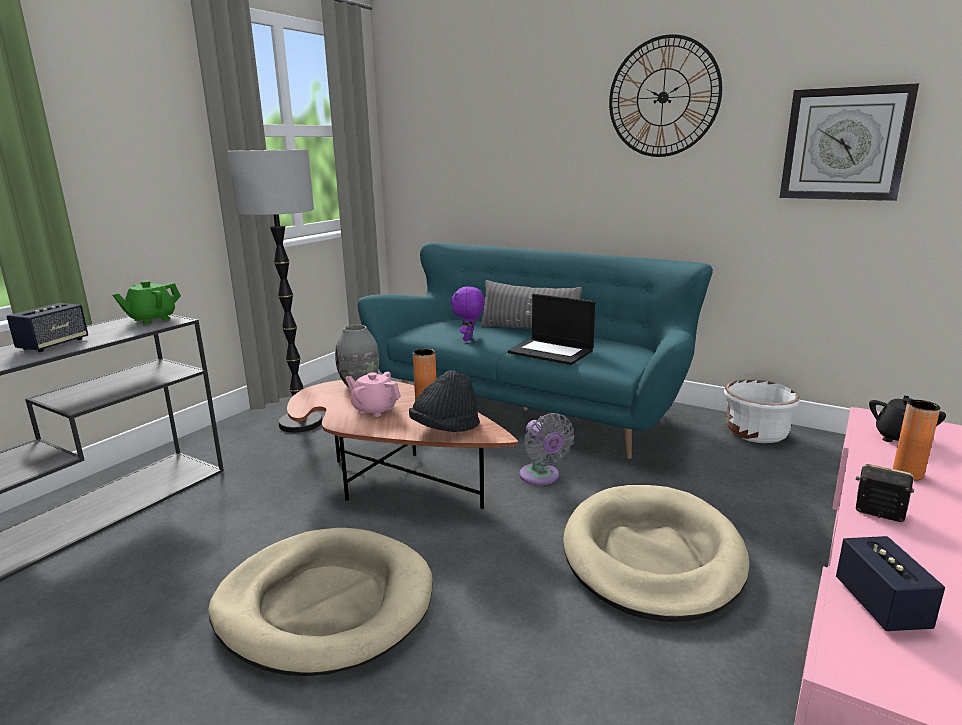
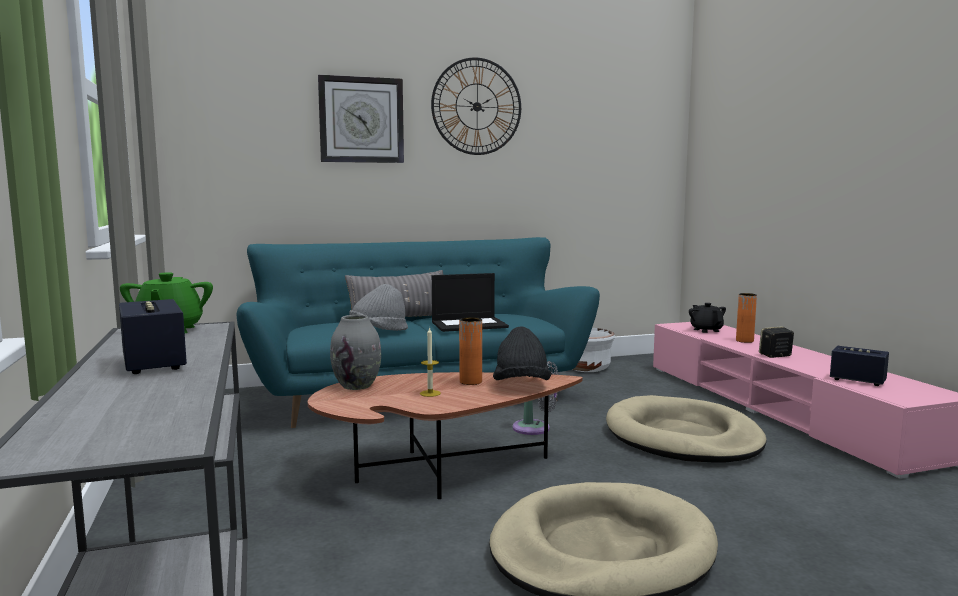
camera: 50 degrees left, 10 degrees down
floor lamp [227,149,322,433] -> none
pink teapot [345,371,401,417] -> candle [420,327,441,397]
purple plush toy [451,287,485,341] -> grey hat [349,284,408,331]
wall clock [780,83,919,201] -> wall clock moved to [318,75,404,163]

